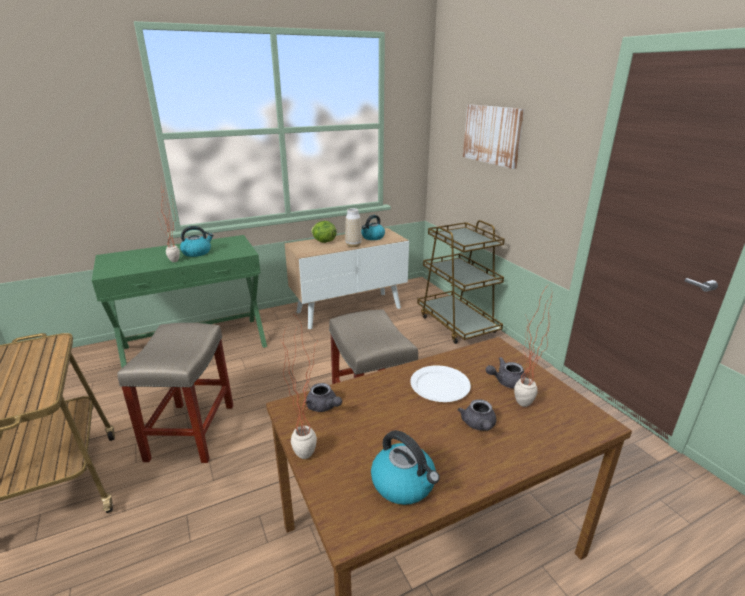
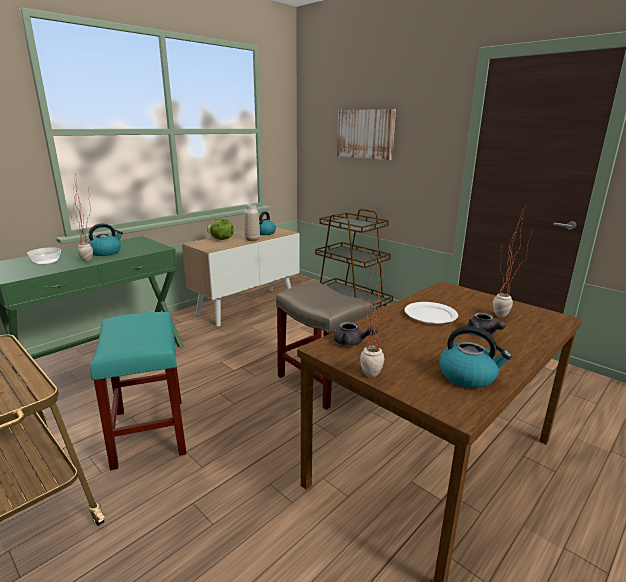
camera: 20 degrees left, 5 degrees down
beige stool [117,323,234,463] -> turquoise stool [90,312,186,470]
grey teapot [486,357,527,388] -> none
none -> bowl [27,247,61,265]

